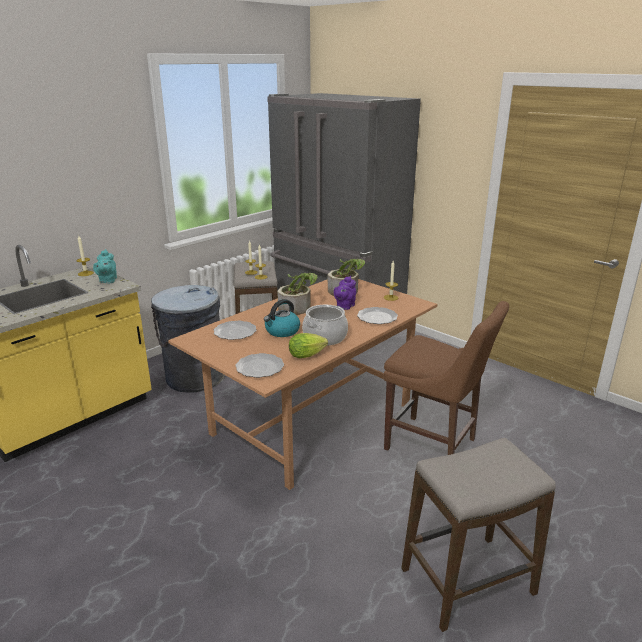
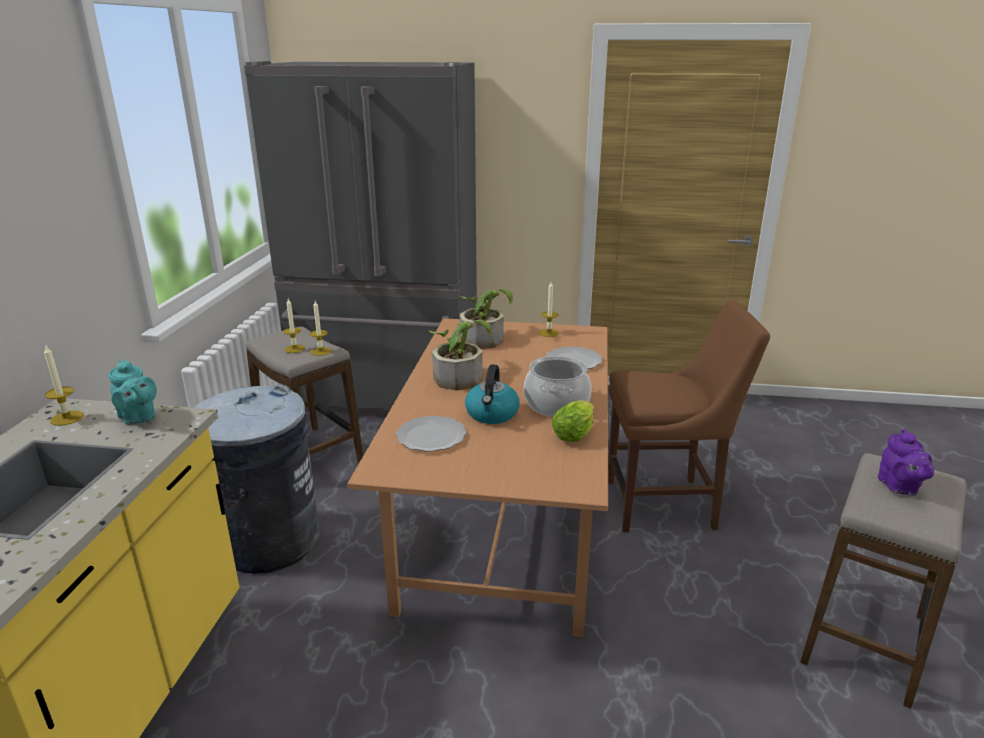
camera: 35 degrees left, 0 degrees up
plate [235,353,284,378] -> none
purple teapot [334,276,356,310] -> purple teapot moved to [878,429,934,496]

